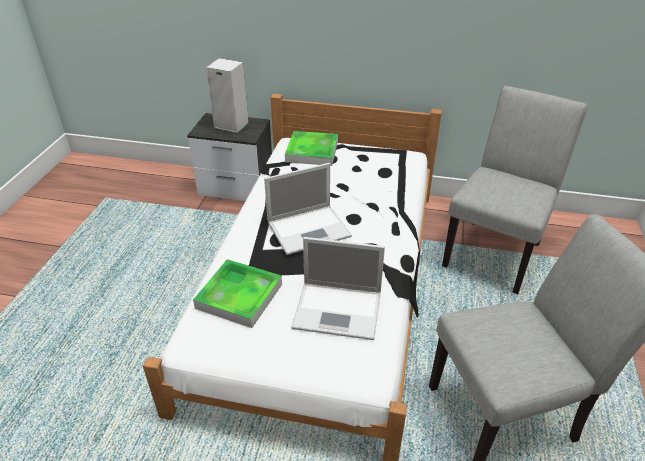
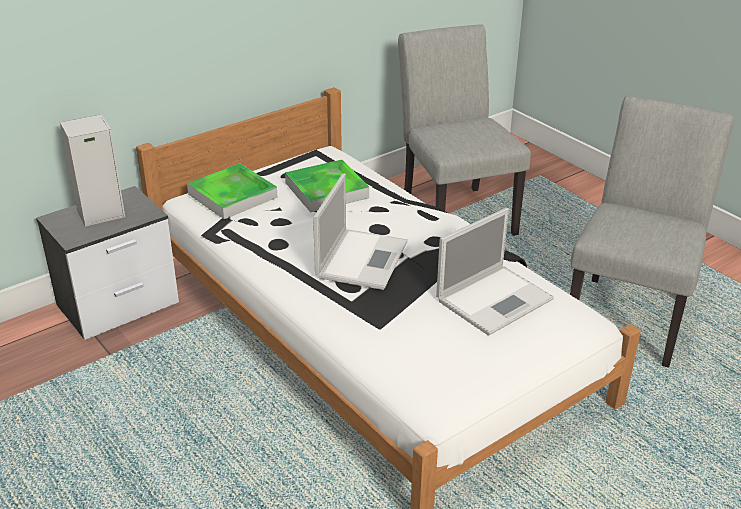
camera: 50 degrees left, 5 degrees down
tray [193,259,282,328] -> tray moved to [285,160,369,213]

